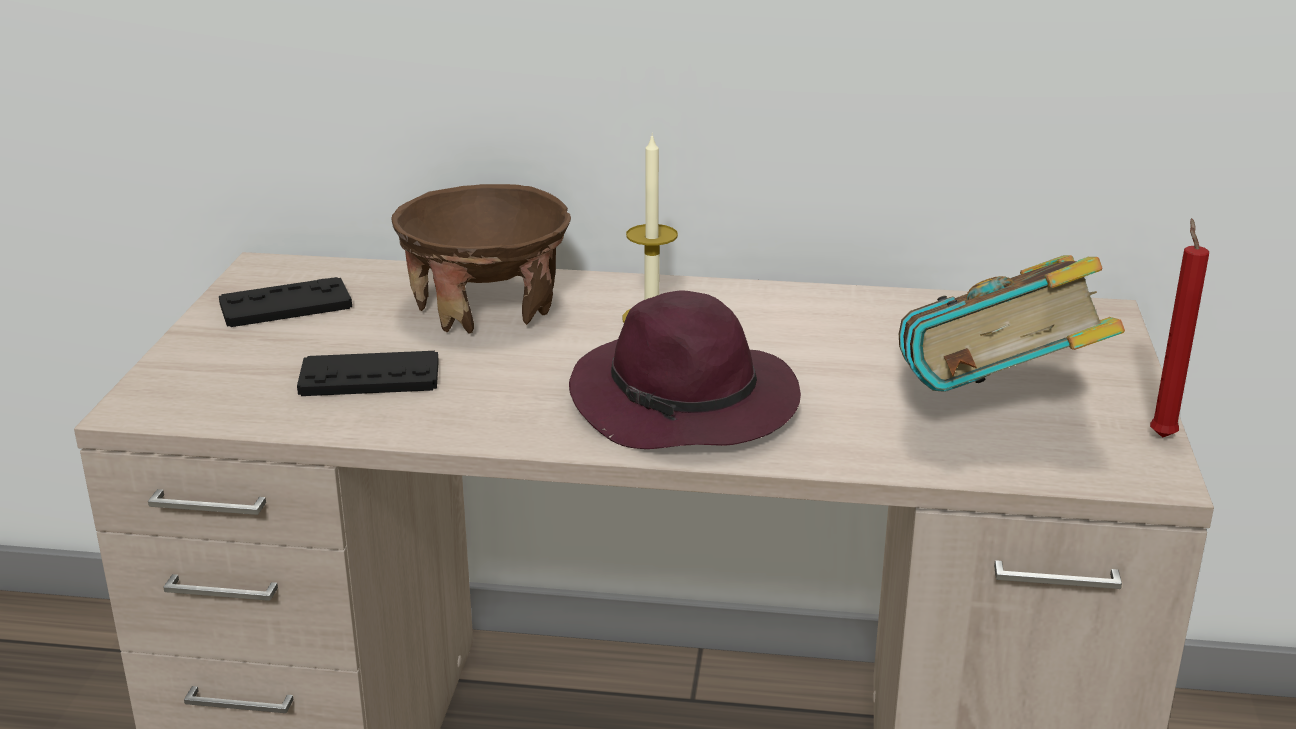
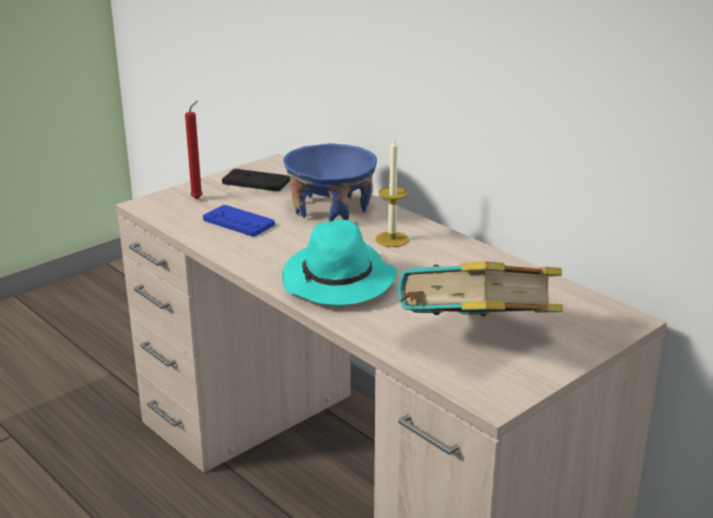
camera: 40 degrees right, 0 degrees up
black game controller [297,351,439,396] -> blue game controller [203,205,275,237]
brown bowl [391,184,571,334] -> blue bowl [283,143,377,222]
purple hat [569,290,801,449] -> turquoise hat [282,220,397,305]
red candle [1150,218,1209,438] -> red candle moved to [185,101,203,199]

